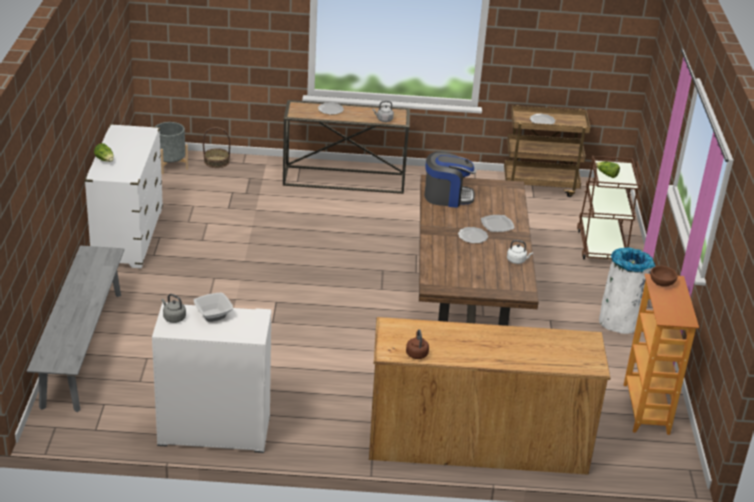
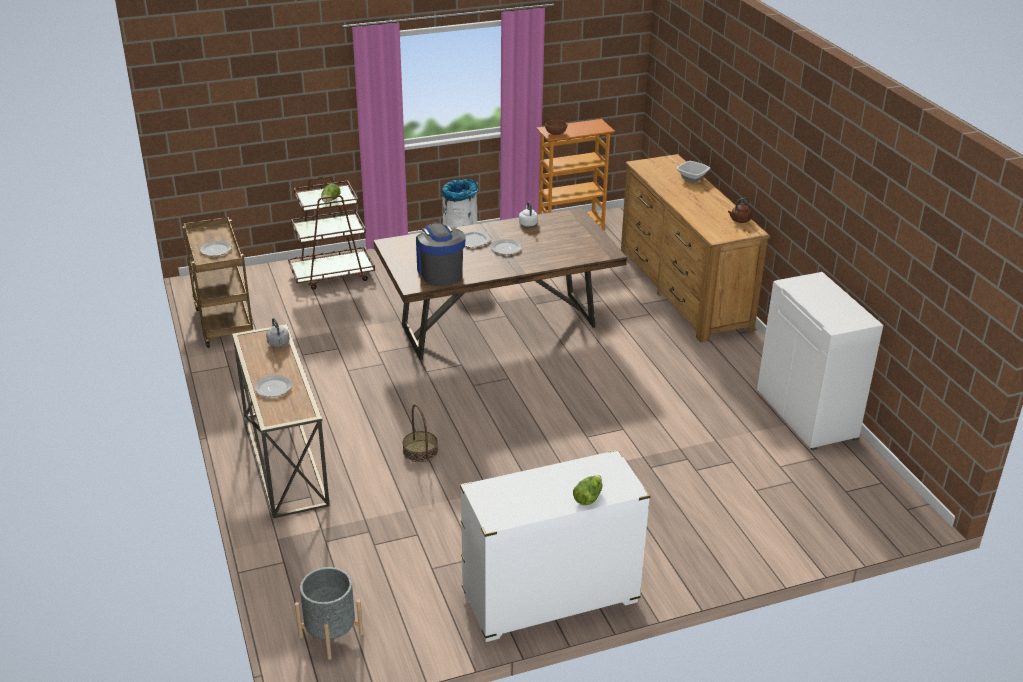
camera: 110 degrees left, 0 degrees up
grey bench [27,245,124,412] -> none
grey kettle [161,294,186,323] -> none
bowl [194,292,233,322] -> bowl moved to [676,161,710,183]
basket [203,127,230,168] -> basket moved to [402,404,438,462]

